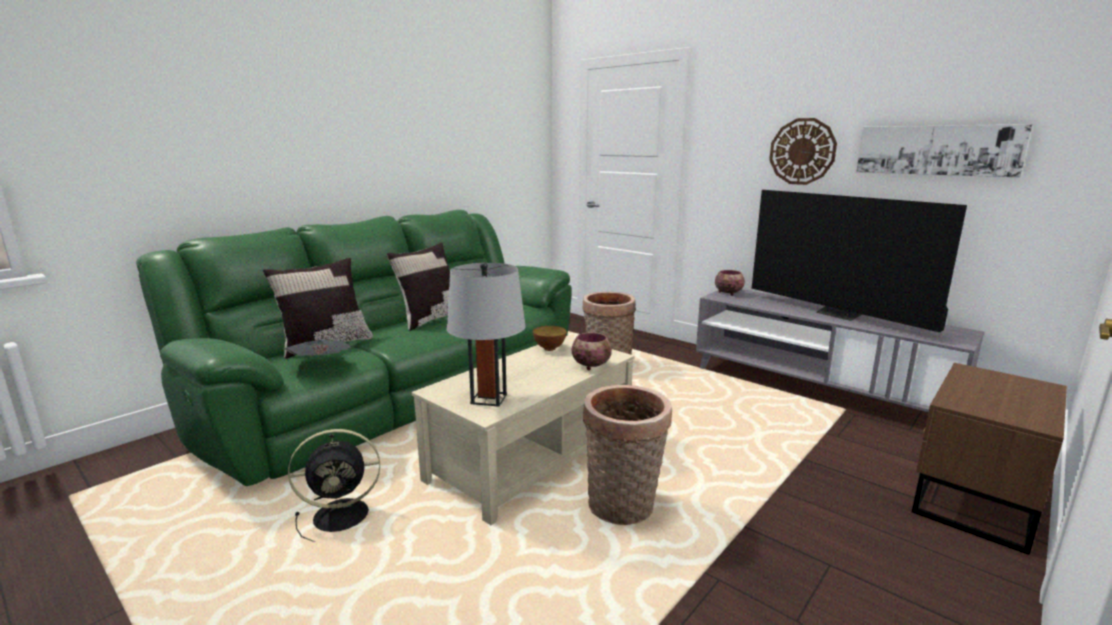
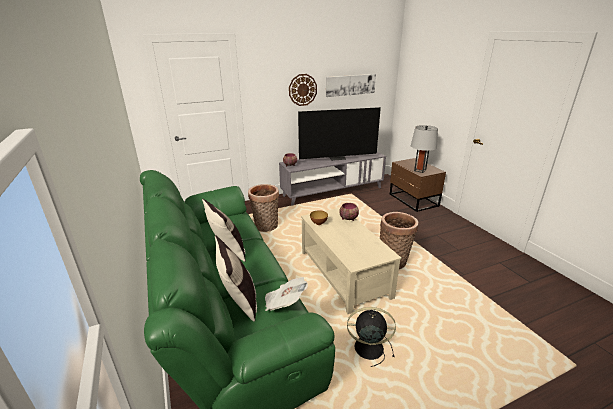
camera: 65 degrees left, 10 degrees up
black fan [288,429,380,542] -> black fan turned 90 degrees counterclockwise [347,307,396,367]
grey table lamp [447,262,526,407] -> grey table lamp moved to [411,125,438,173]

